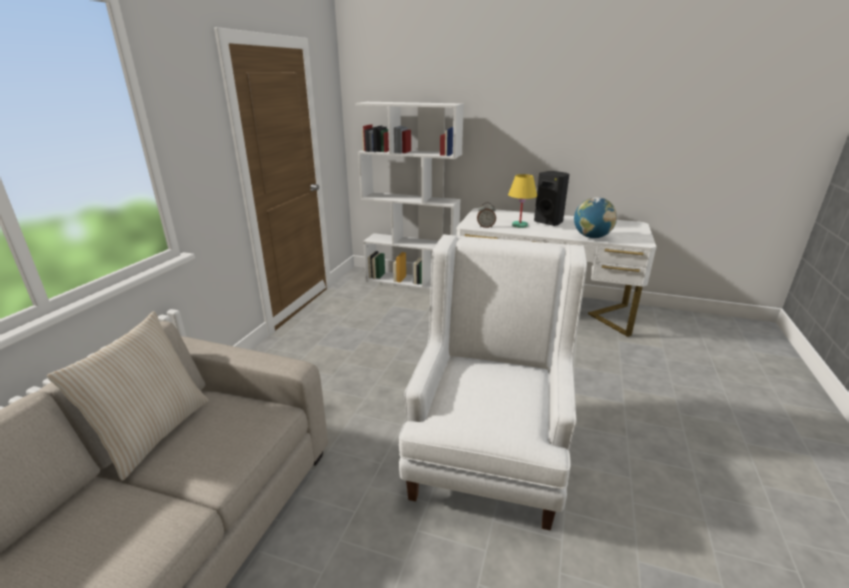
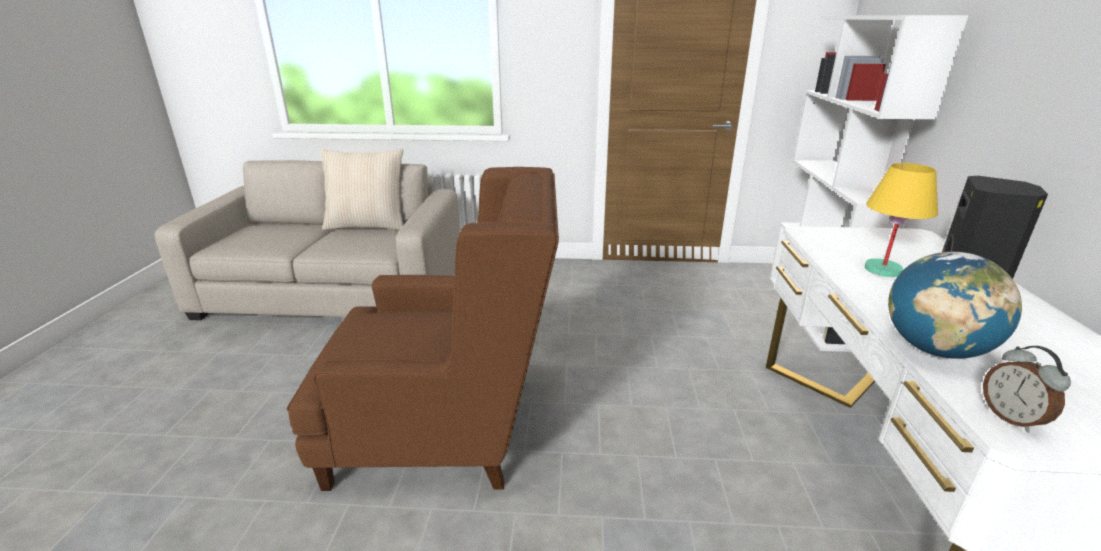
camera: 75 degrees right, 0 degrees up
white armchair [399,234,587,530] -> brown armchair [287,167,559,491]
alarm clock [477,202,496,228] -> alarm clock moved to [983,346,1071,432]

